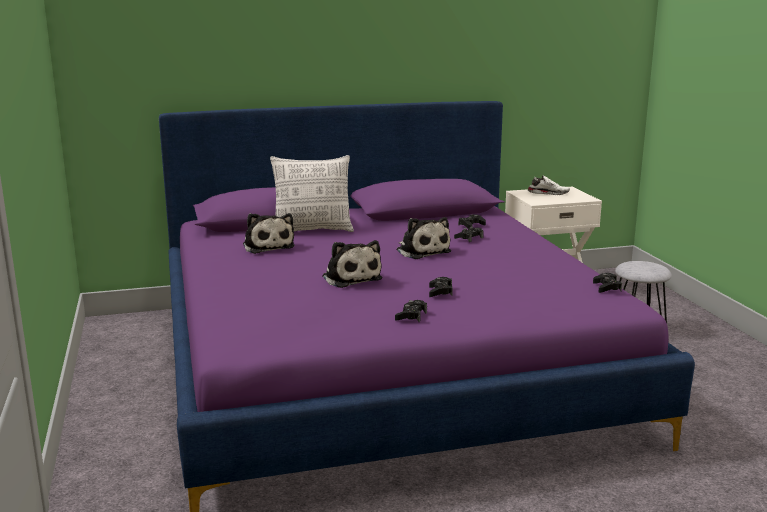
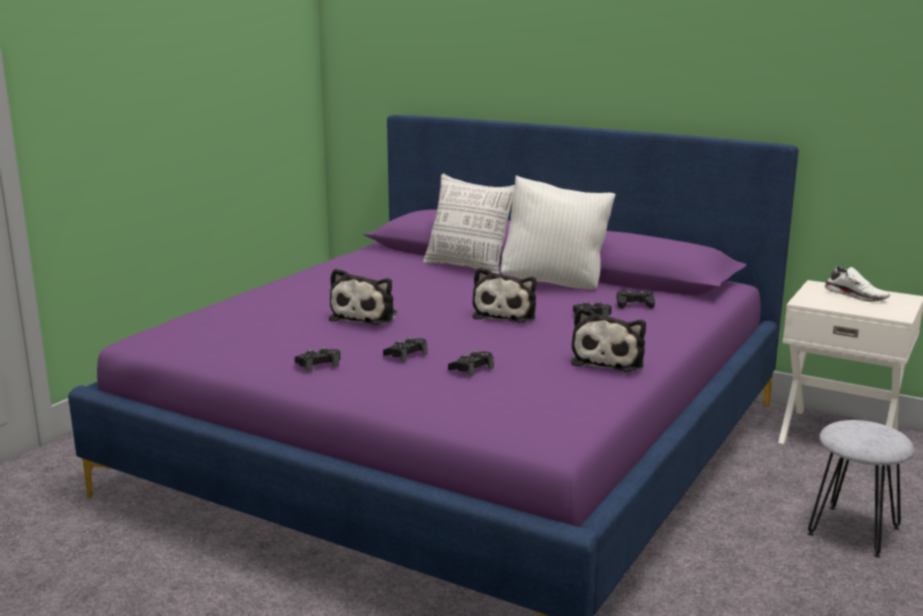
camera: 45 degrees right, 0 degrees up
plush toy [243,213,295,254] -> plush toy moved to [571,307,646,372]
black game controller [593,273,622,293] -> black game controller moved to [448,350,494,377]
none -> white pillow [501,175,616,289]

